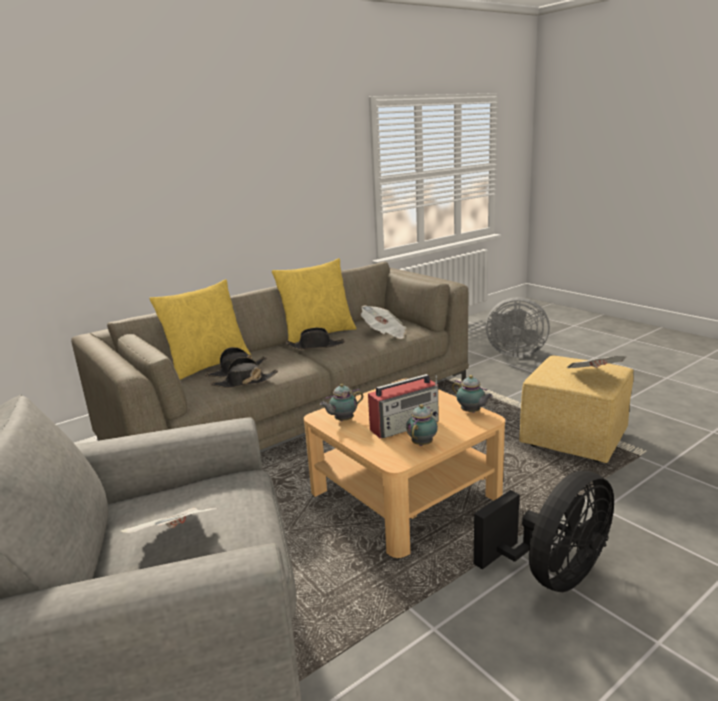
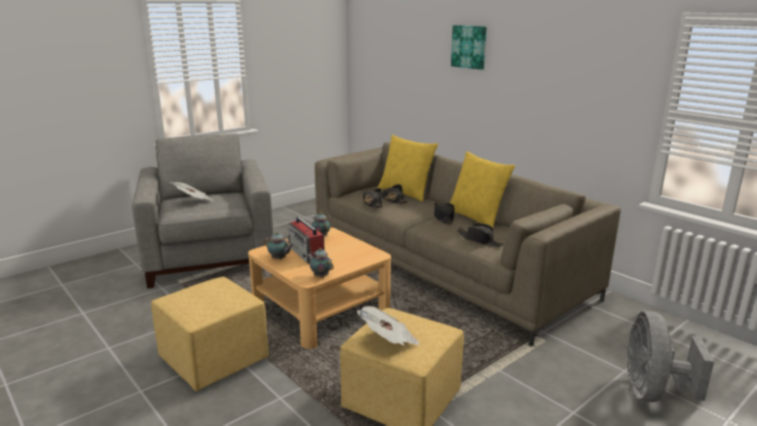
camera: 85 degrees right, 0 degrees up
newspaper [361,305,406,339] -> black hat [457,223,505,247]
teapot [452,375,493,413] -> teapot turned 90 degrees clockwise [307,248,334,278]
black fan [474,471,614,592] -> yellow ottoman [151,277,269,391]
none -> picture [451,25,487,70]

